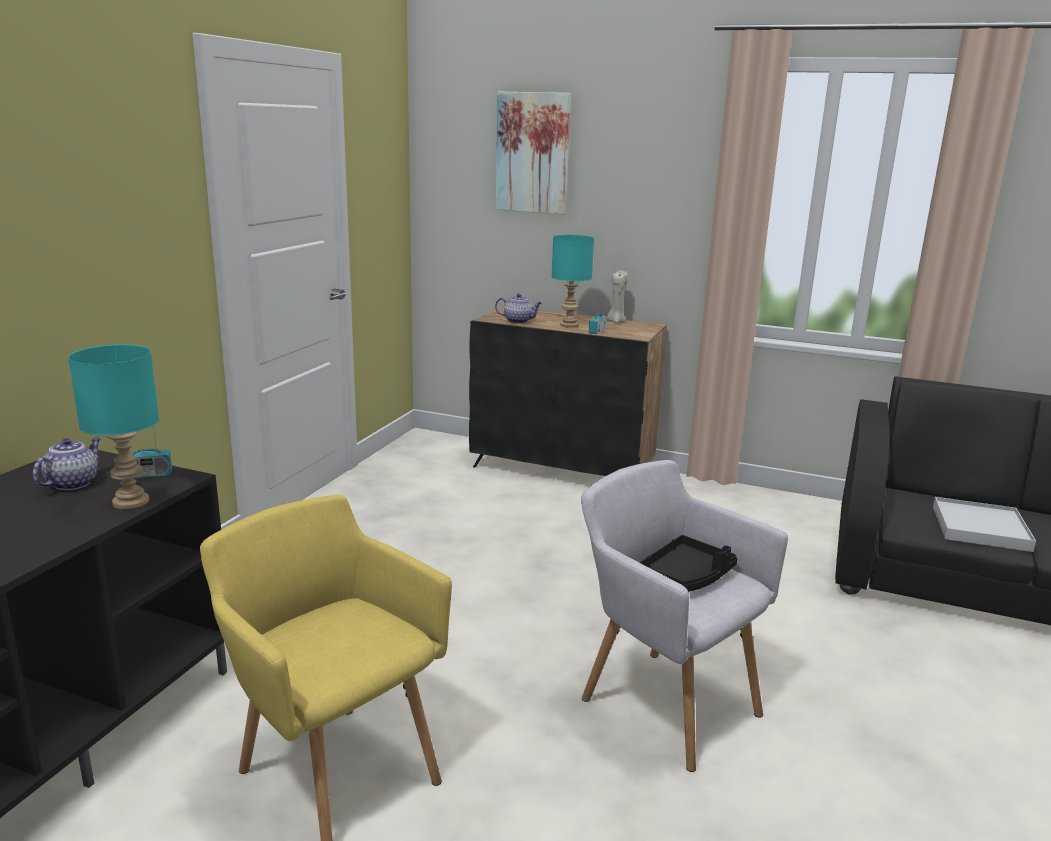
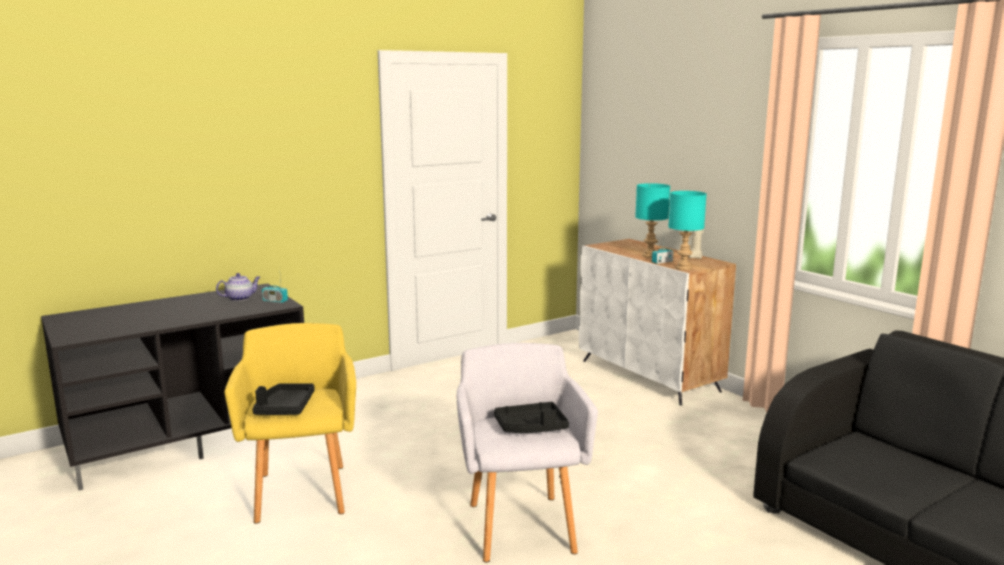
camera: 35 degrees right, 5 degrees down
turquoise table lamp [68,344,159,509] -> turquoise table lamp moved to [668,191,707,270]
black cabinet [469,306,667,476] -> white cabinet [579,239,736,406]
picture [495,91,571,214] -> none
teapot [495,294,542,324] -> none
white tray [933,497,1036,552] -> none
none -> black tray [253,383,315,415]

